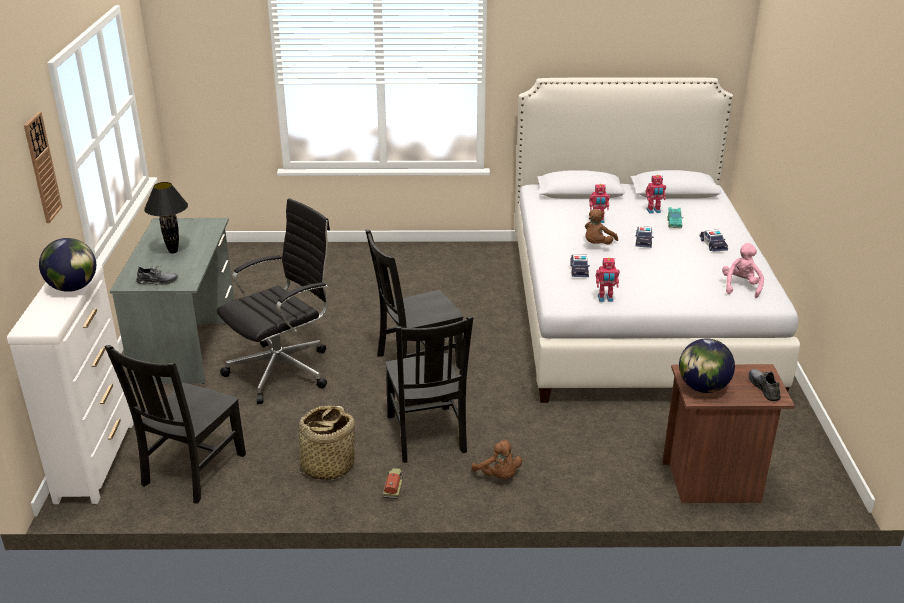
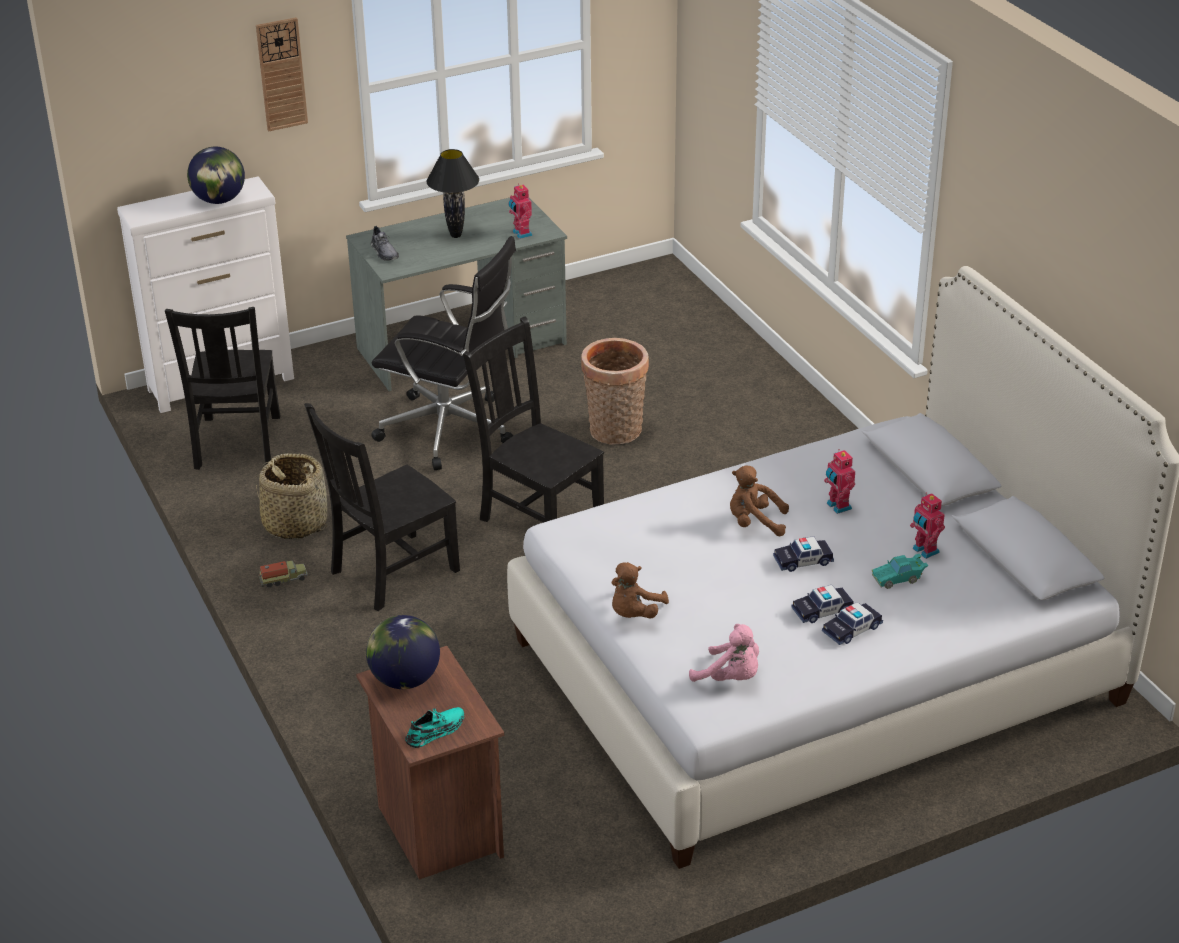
camera: 65 degrees right, 5 degrees up
black chair [105,345,246,504] -> black chair turned 90 degrees counterclockwise [165,307,280,470]
brown plush toy [472,439,522,479] -> brown plush toy moved to [612,562,669,618]
toy car [570,254,590,277] -> toy car moved to [791,585,853,623]
toy robot [596,258,620,302] -> toy robot moved to [509,183,533,239]
pink plush toy [722,243,764,298] -> pink plush toy turned 45 degrees clockwise [689,624,759,682]
grey shoe [749,369,781,401] -> turquoise shoe [405,707,464,748]
none -> basket [581,338,649,445]

